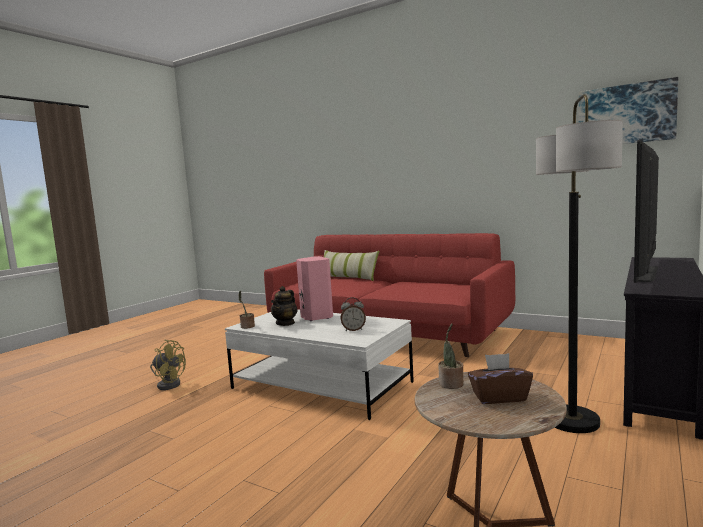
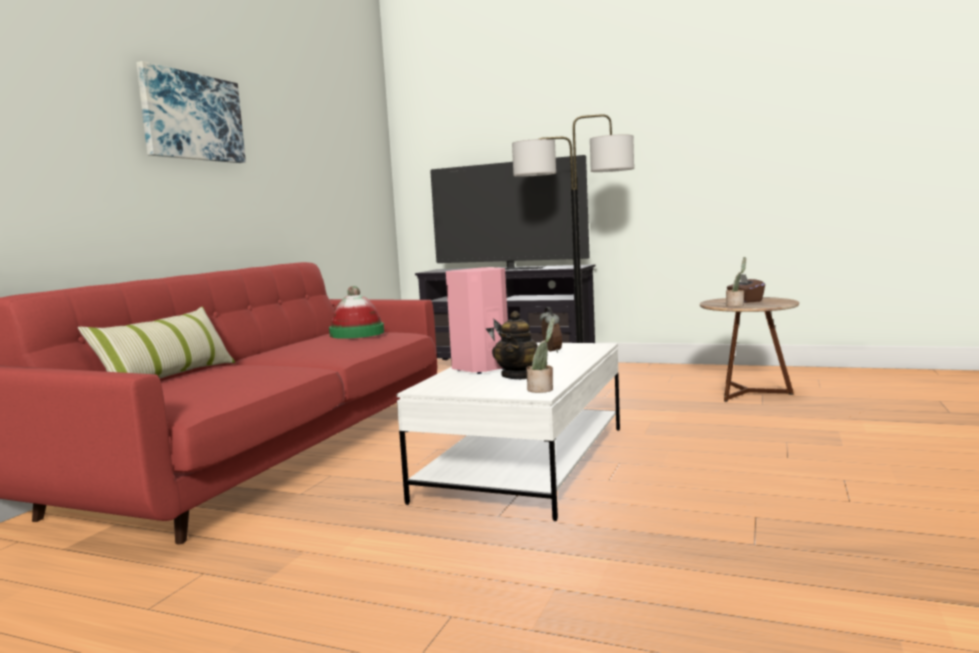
camera: 100 degrees left, 0 degrees up
yellow fan [150,340,186,390] -> none
teapot [271,286,298,326] -> teapot turned 90 degrees clockwise [492,311,538,379]
picture [578,77,678,144] -> picture moved to [136,61,246,163]
none -> hat [329,286,384,339]

